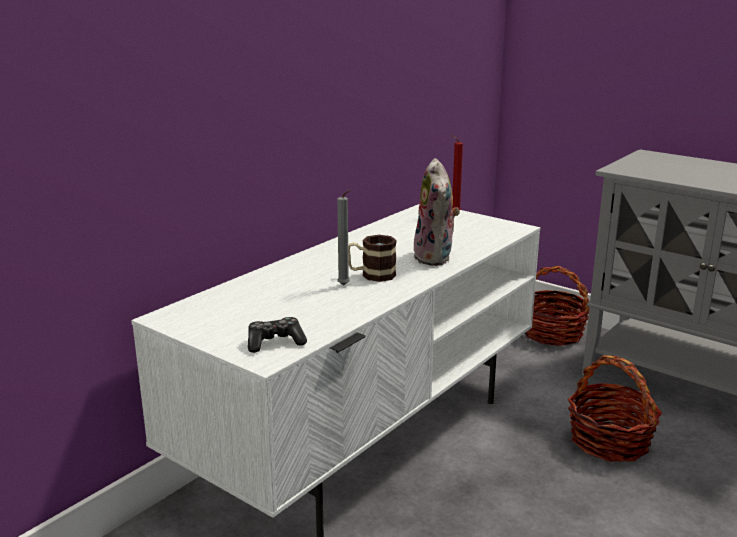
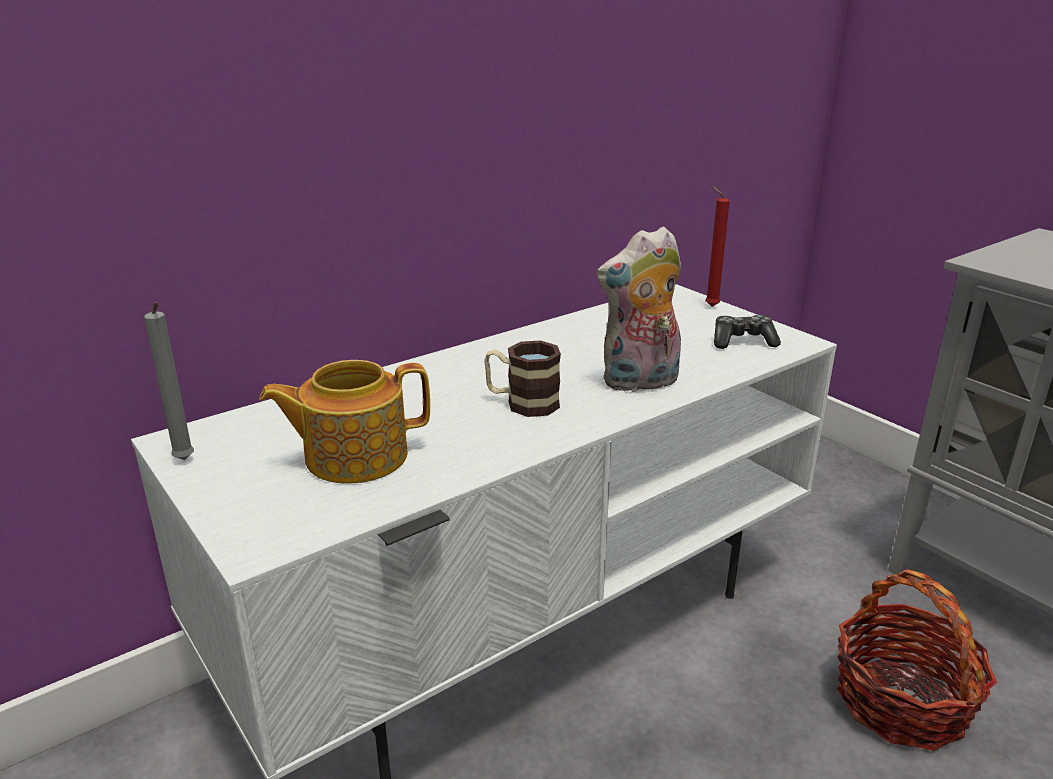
camera: 15 degrees right, 5 degrees up
game controller [248,317,307,353] -> game controller moved to [714,315,781,349]
grey candle [337,190,351,286] -> grey candle moved to [144,302,194,460]
plush toy [414,158,460,266] -> plush toy turned 60 degrees clockwise [596,226,681,392]
basket [525,266,590,346] -> none
none -> teapot [259,360,430,484]

